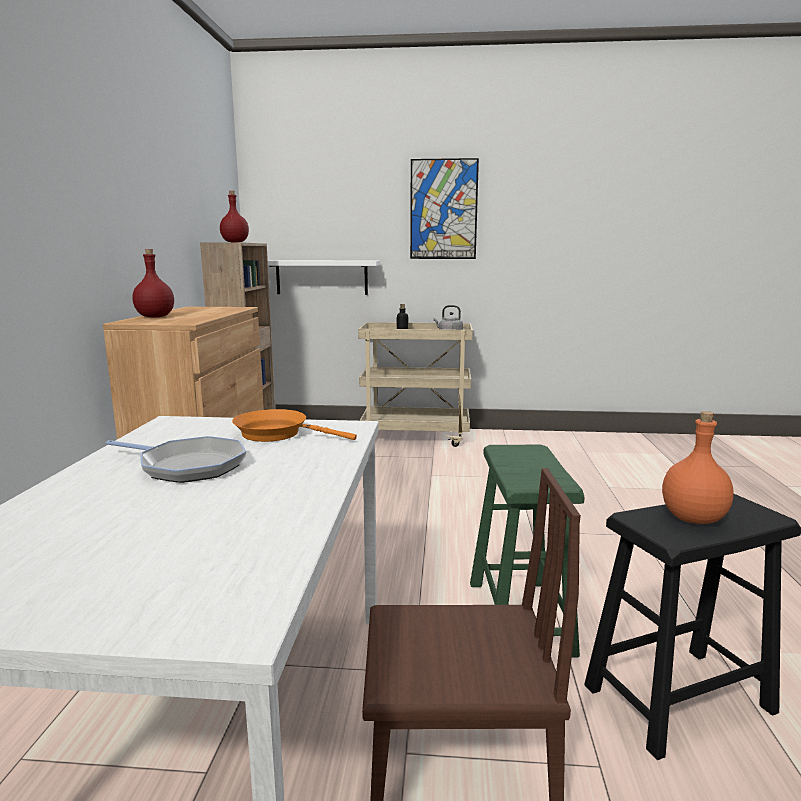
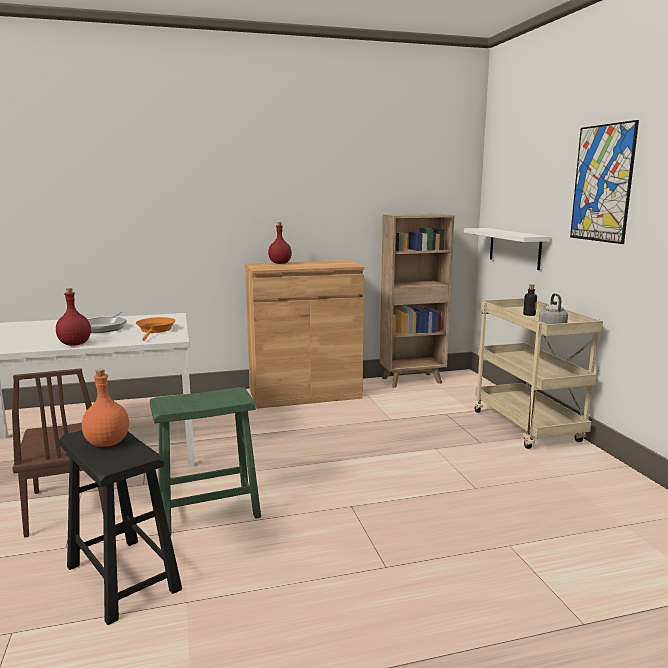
camera: 70 degrees right, 0 degrees up
red bottle [220,191,249,242] -> red bottle moved to [56,288,91,346]

